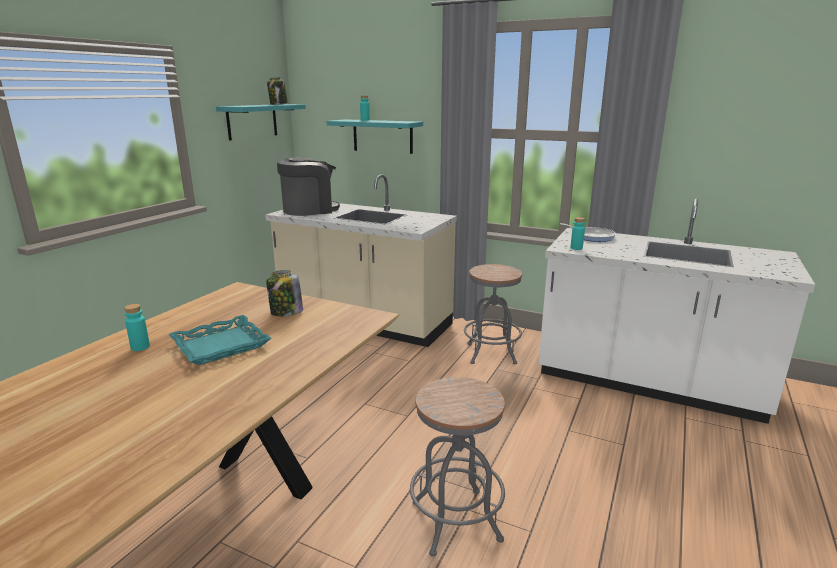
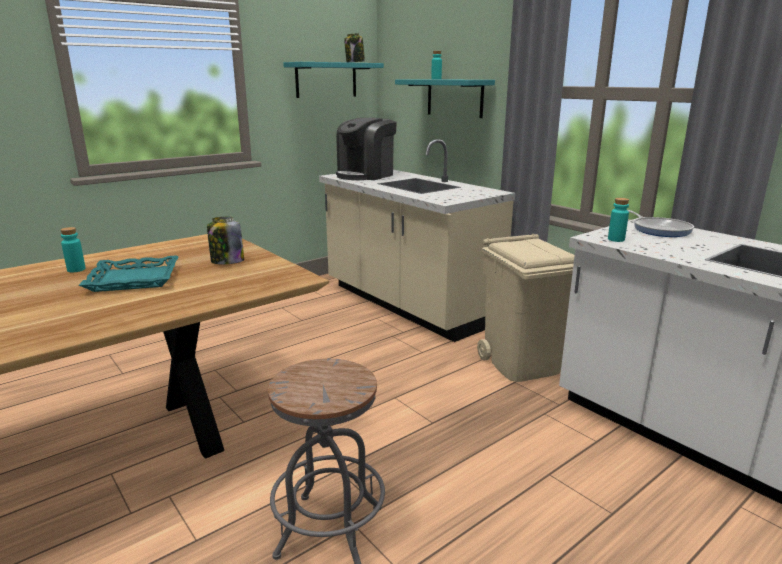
camera: 25 degrees right, 0 degrees up
coffee machine [277,158,340,216] -> coffee machine turned 135 degrees clockwise [336,118,397,180]
grey stool [464,264,522,364] -> beige trash can [477,234,575,382]

